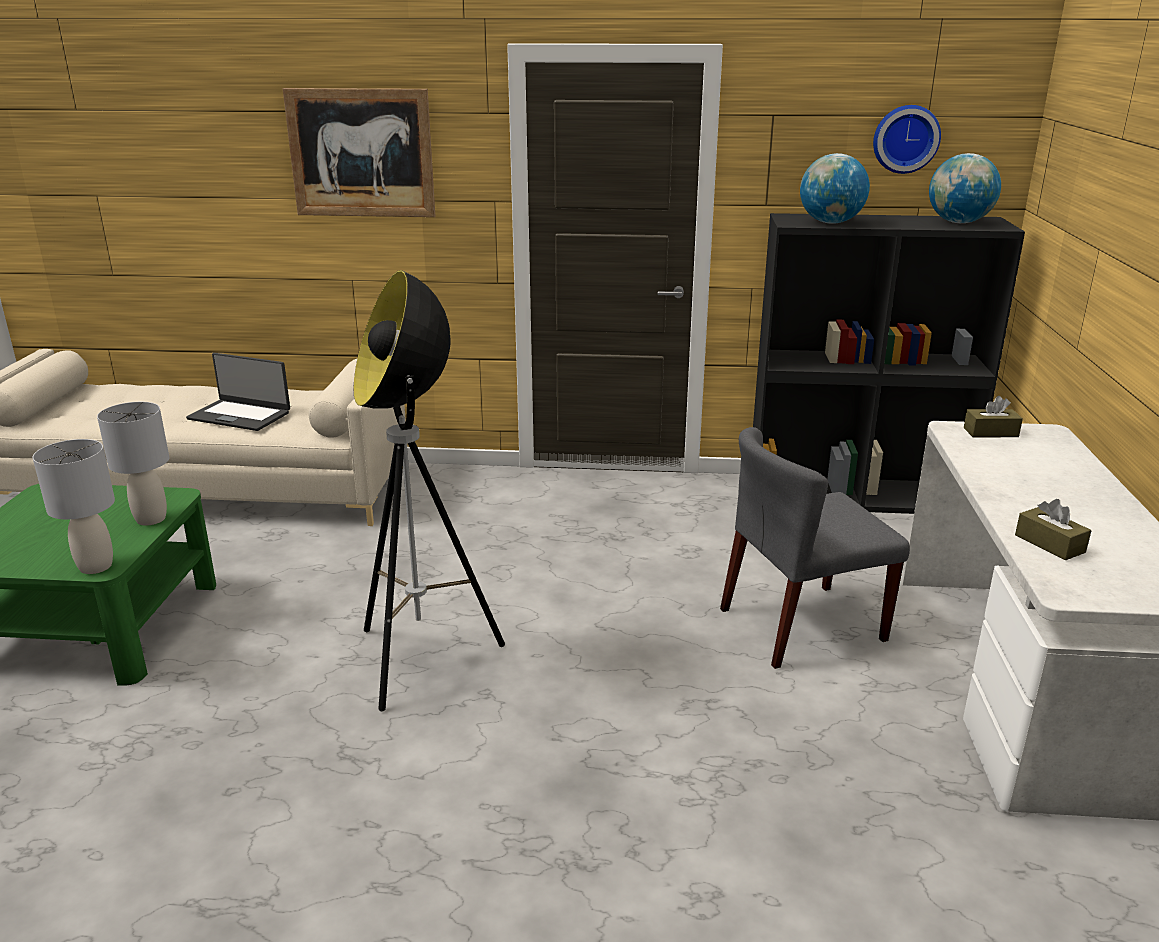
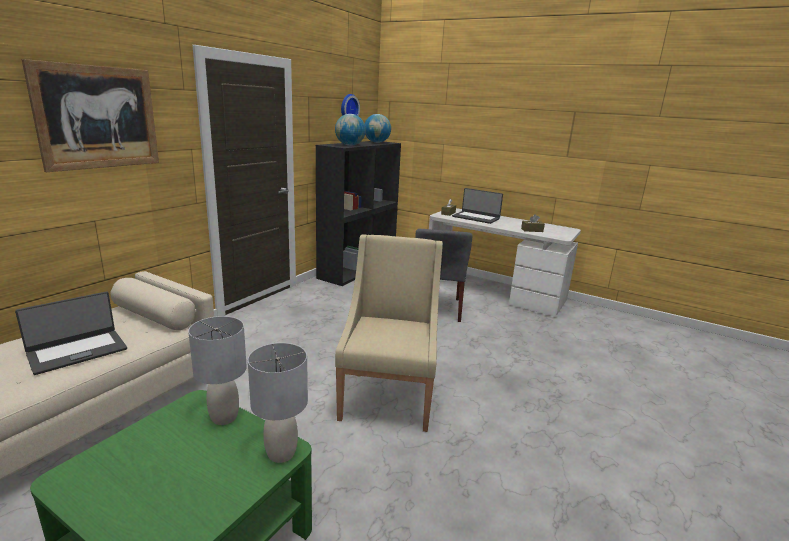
camera: 65 degrees left, 5 degrees down
floor lamp [353,270,505,712] -> beige armchair [335,234,443,432]
none -> laptop [452,188,503,224]

